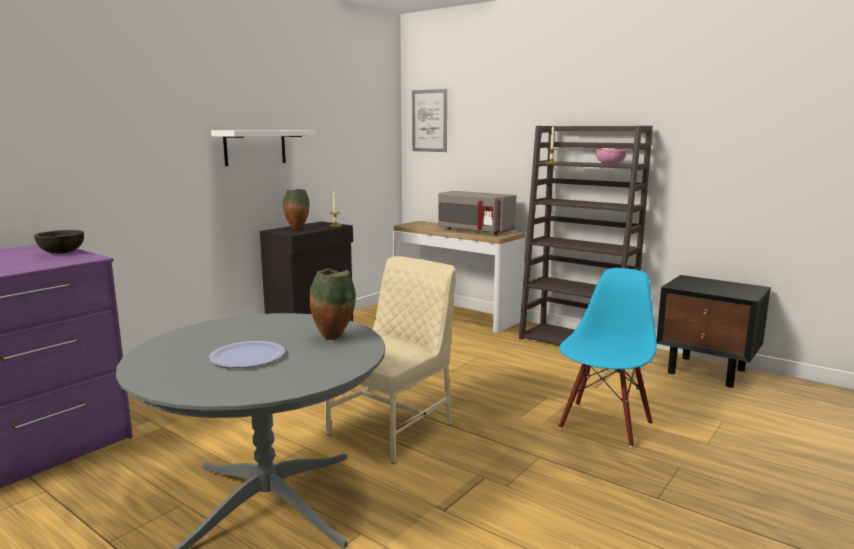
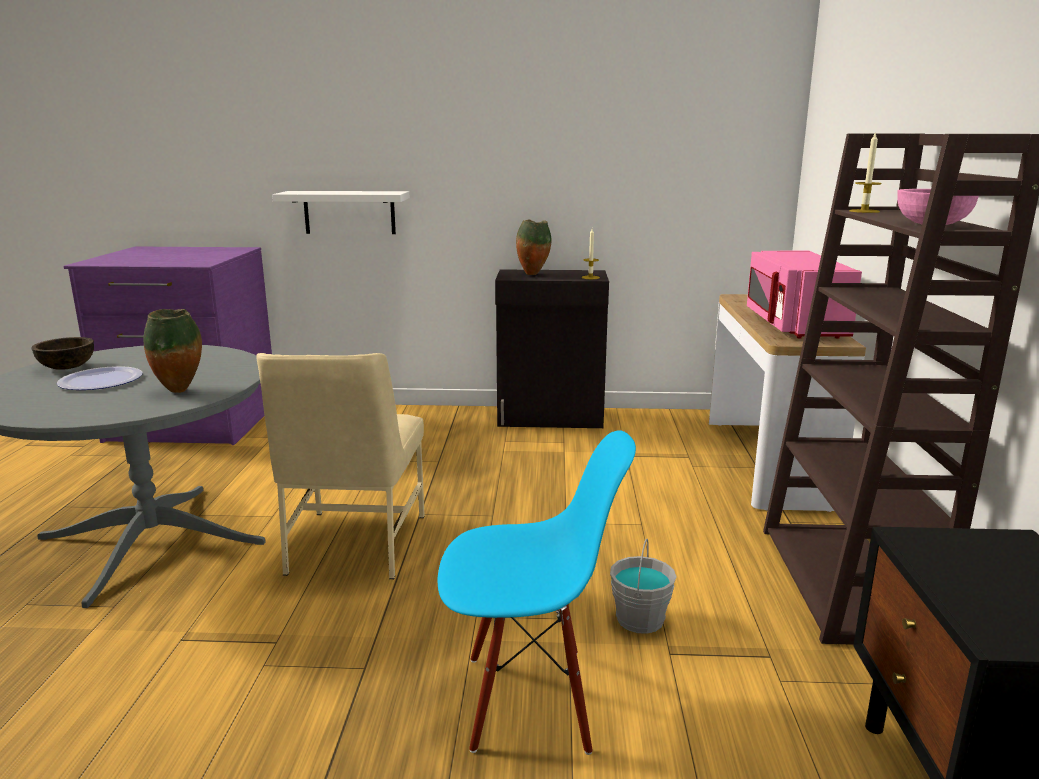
camera: 55 degrees right, 5 degrees up
brown bowl [34,230,84,254] -> brown bowl moved to [31,337,94,370]
white shelf [211,130,316,166] -> white shelf moved to [272,191,410,234]
beige chair [325,256,456,464] -> beige chair turned 90 degrees clockwise [257,353,425,579]
picture [412,89,447,152] -> none
grey microwave [438,191,516,235] -> pink microwave [747,251,862,339]
none -> grey bucket [610,539,677,634]

